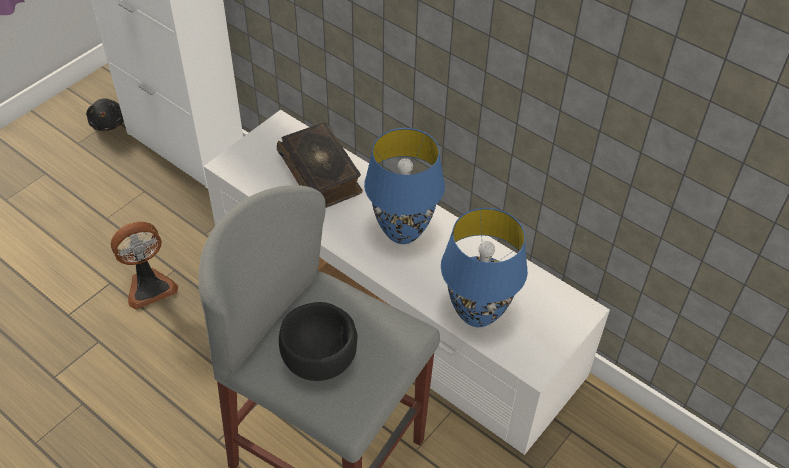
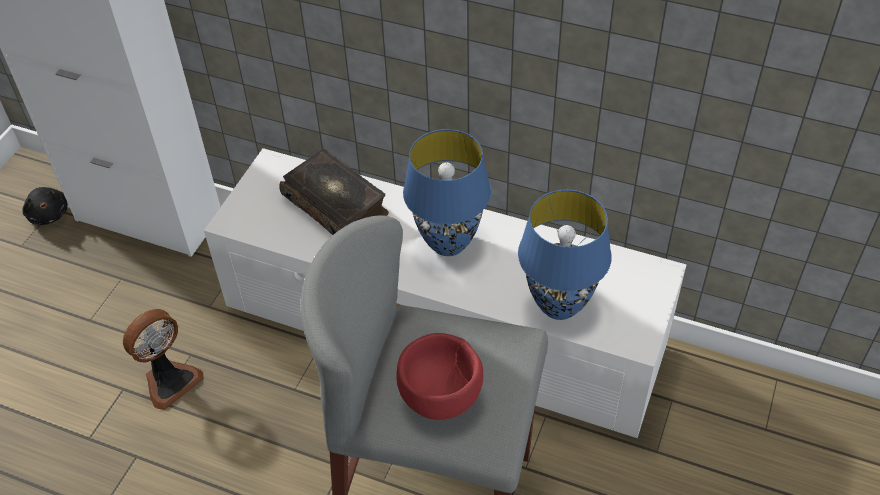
camera: 15 degrees left, 0 degrees up
black bowl [279,302,357,381] -> red bowl [396,333,484,420]

